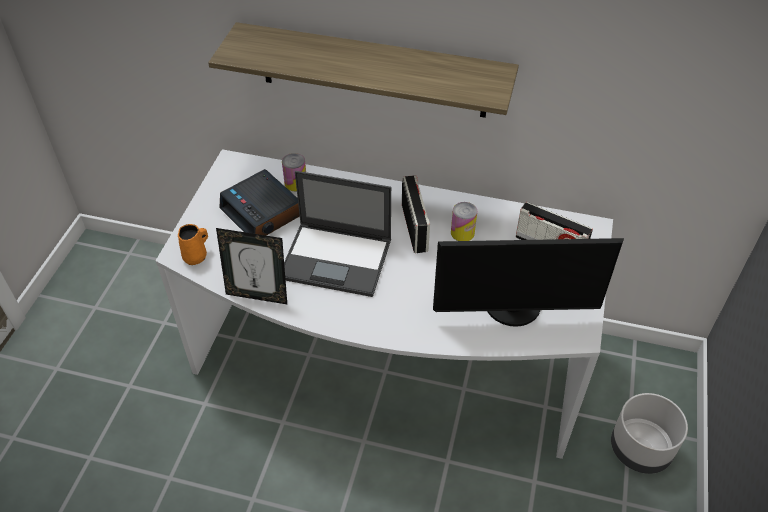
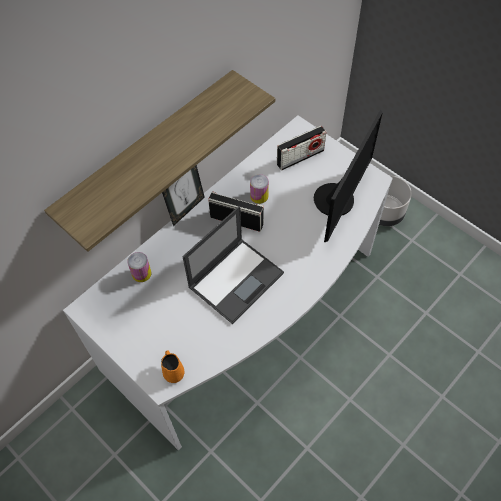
camera: 60 degrees left, 10 degrees up
picture frame [216,228,287,304] -> picture frame moved to [162,165,205,226]
alarm clock [219,169,300,236] -> none

